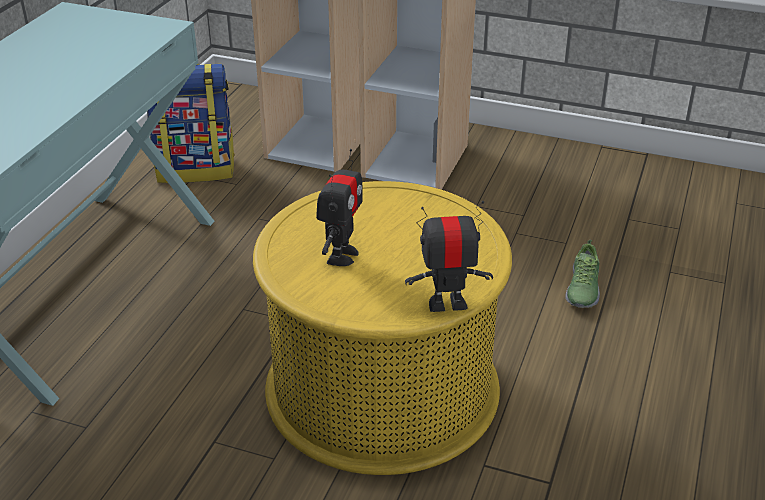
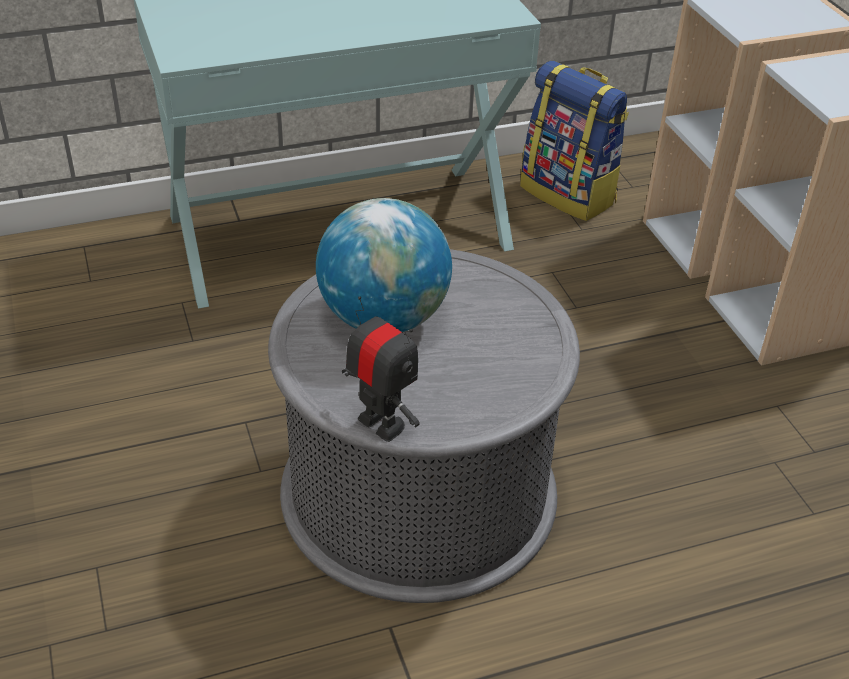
camera: 50 degrees right, 5 degrees up
yellow coffee table [253,181,512,475] -> grey coffee table [268,249,580,603]
toy robot [316,149,363,266] -> globe [316,198,452,332]
shoe [565,239,600,308] -> none

